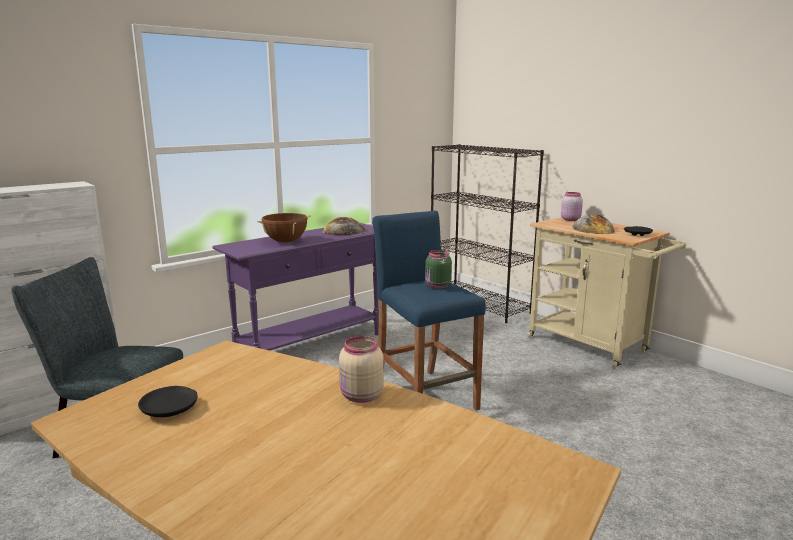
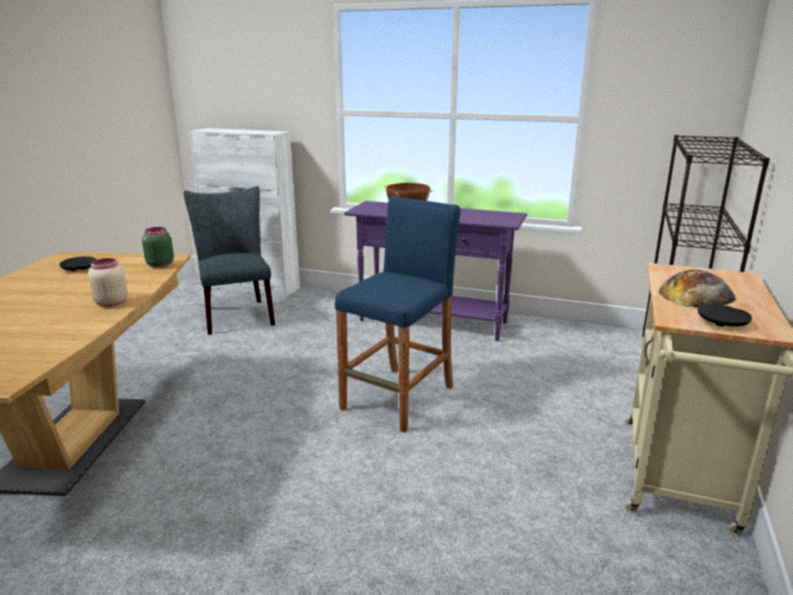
camera: 60 degrees right, 5 degrees up
bread [322,217,367,235] -> none
green jar [425,250,452,289] -> green jar moved to [142,227,174,268]
pink jar [561,192,583,221] -> none

